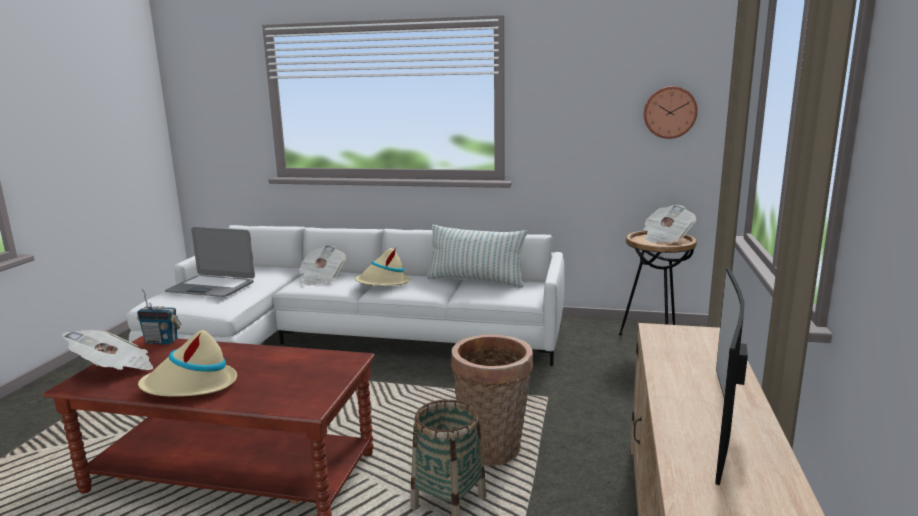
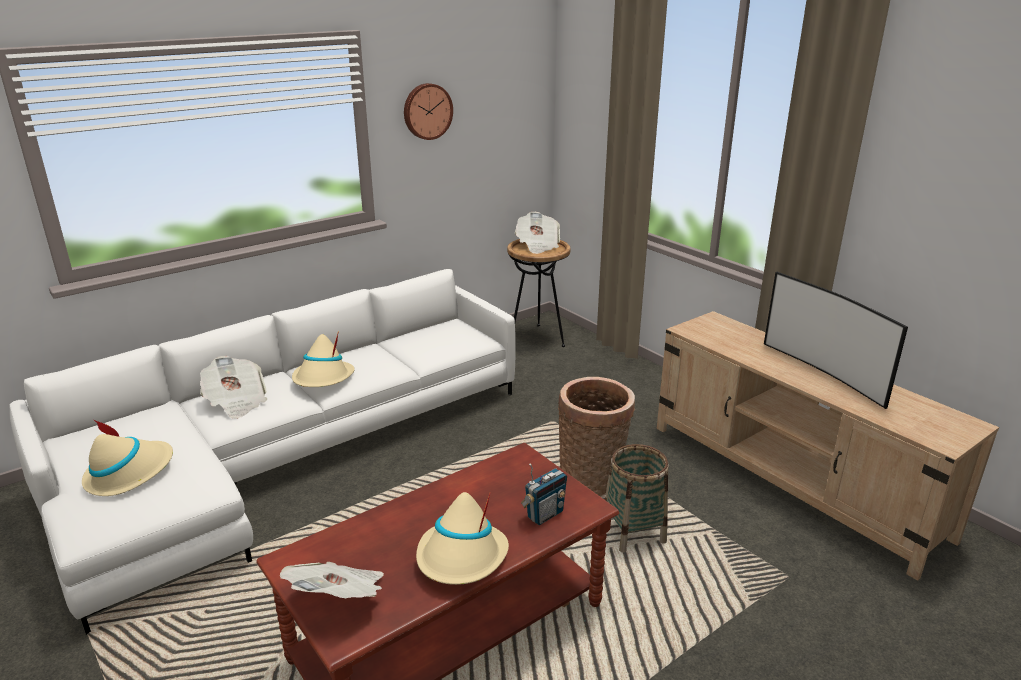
camera: 50 degrees left, 10 degrees up
radio [137,289,181,345] -> radio moved to [521,463,567,525]
laptop [165,227,255,297] -> beige hat [82,419,173,496]
pillow [426,225,527,288] -> none
wall clock [644,86,698,139] -> wall clock moved to [404,83,453,140]

